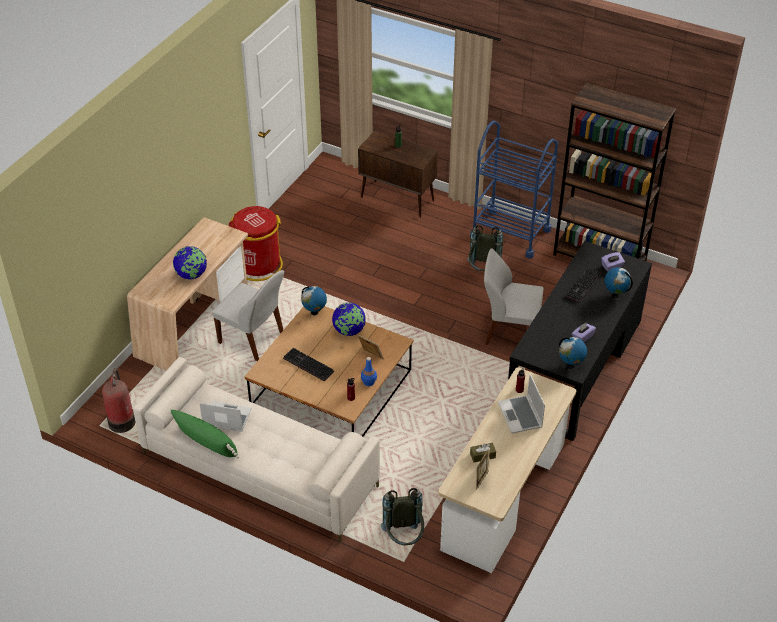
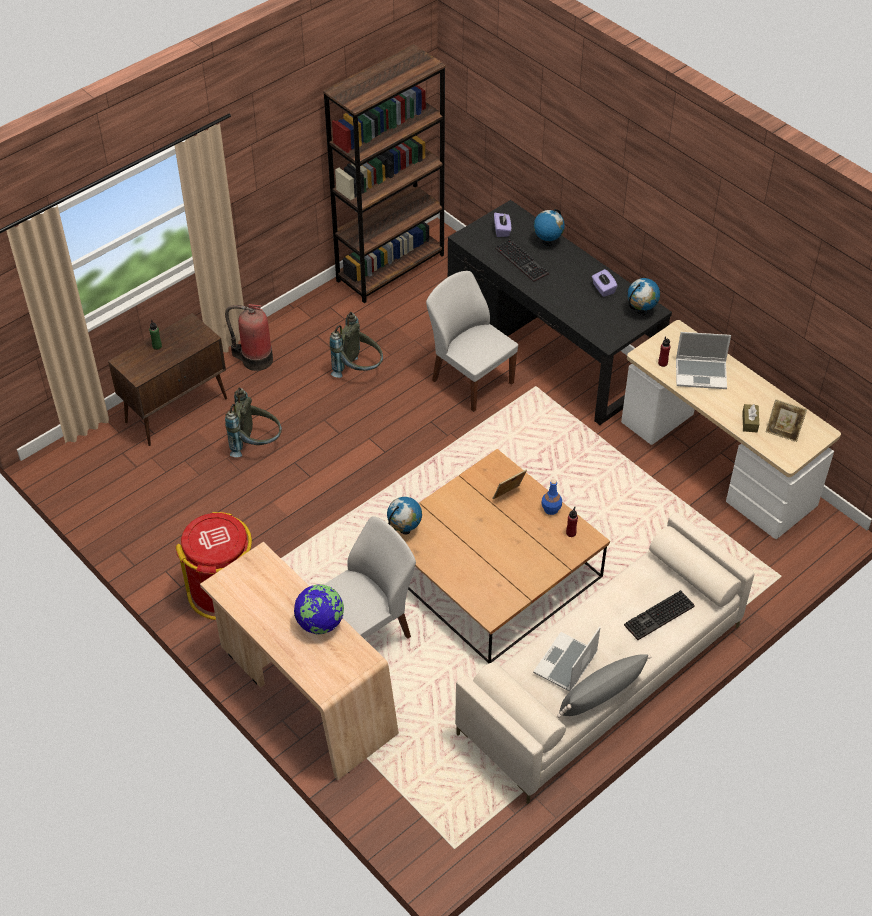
camera: 70 degrees left, 5 degrees up
fire extinguisher [102,368,135,433] -> fire extinguisher moved to [225,304,273,371]
green pillow [169,410,239,459] -> grey pillow [557,654,651,718]
keyboard [283,348,334,381] -> keyboard moved to [624,590,695,640]
globe [332,303,366,336] -> none
grey backpack [381,488,424,545] -> grey backpack moved to [225,387,282,457]
blue cart [470,121,558,259] -> none
white chair [484,248,544,345] -> white chair turned 105 degrees clockwise [426,271,518,412]

